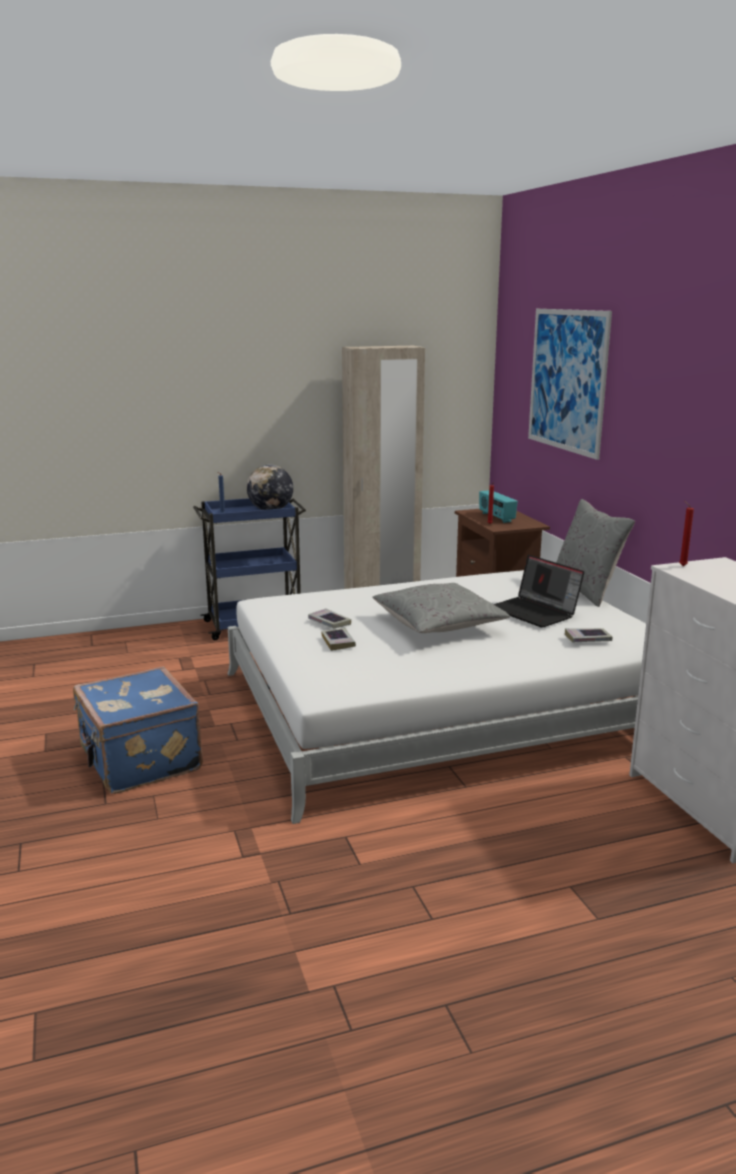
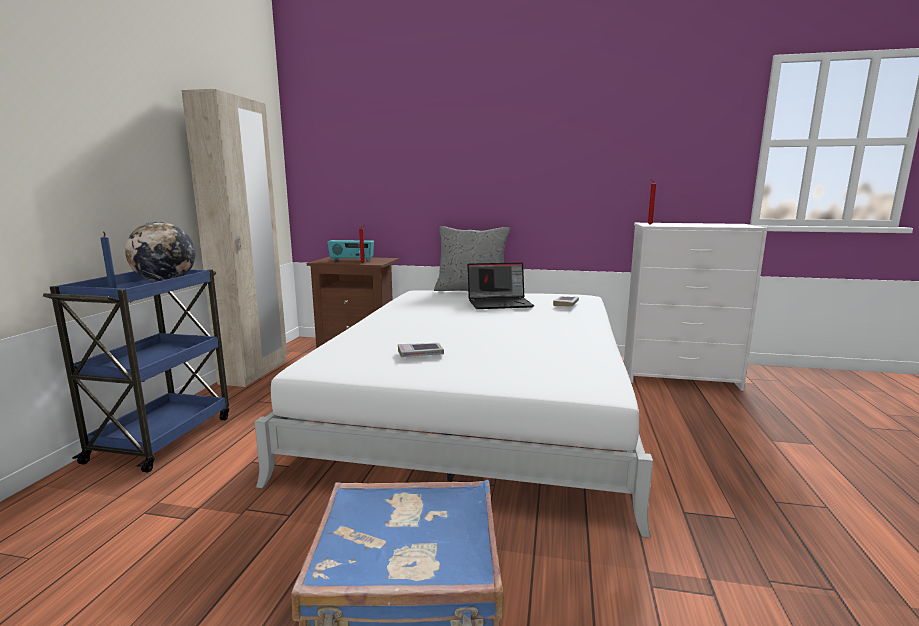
camera: 60 degrees left, 5 degrees down
book [321,628,356,651] -> none
grey pillow [372,583,510,633] -> none
picture [528,309,612,460] -> none

